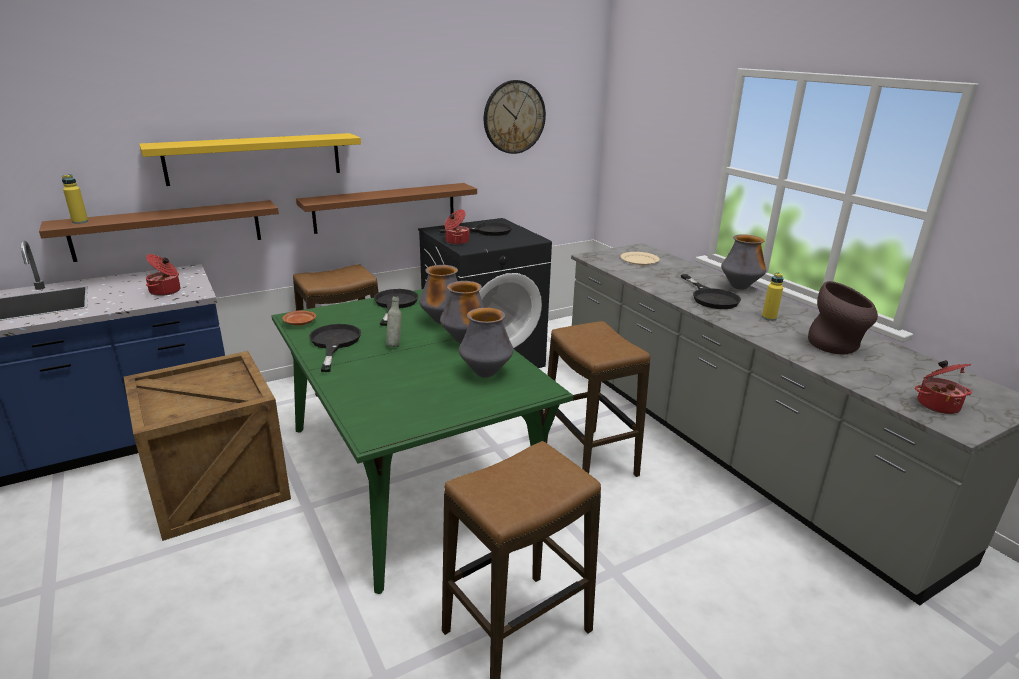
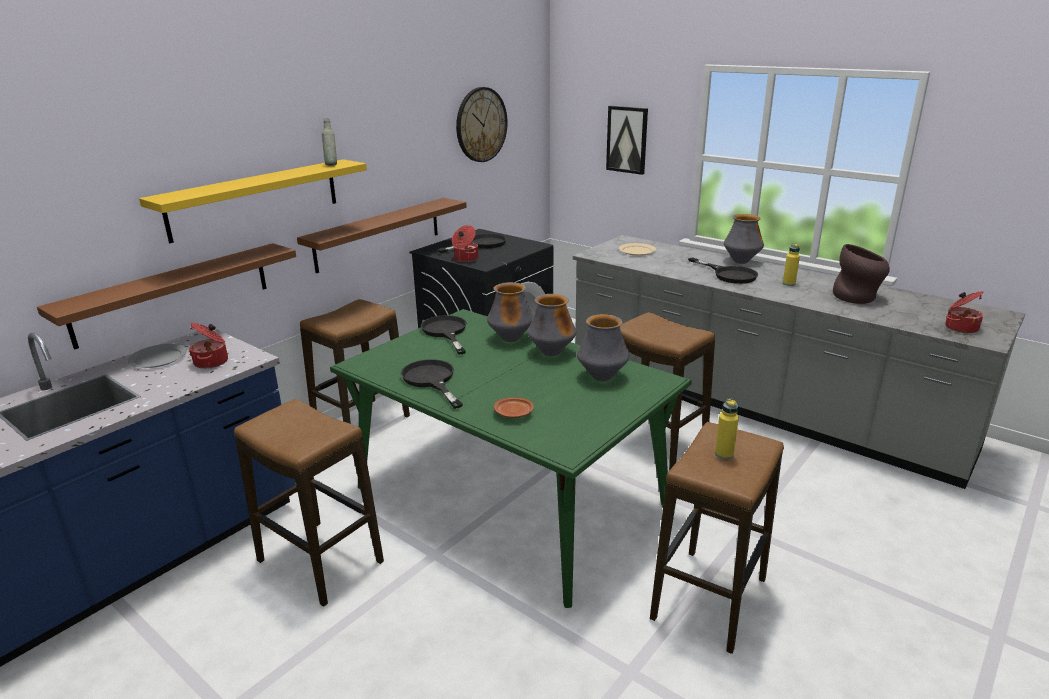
camera: 20 degrees left, 0 degrees up
yellow bottle [62,174,88,224] -> yellow bottle moved to [715,399,739,459]
crate [124,351,291,541] -> stool [234,399,384,607]
brown plate [282,310,316,326] -> brown plate moved to [494,397,534,418]
grey bottle [386,296,402,347] -> grey bottle moved to [322,118,337,166]
none -> grey plate [128,344,187,368]
none -> picture [606,106,648,175]

